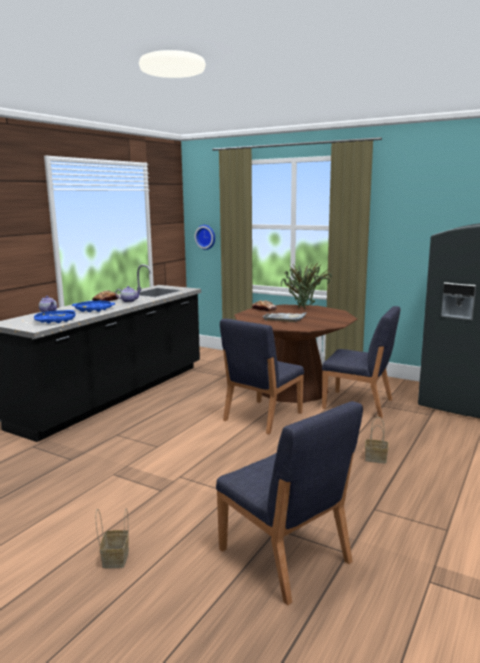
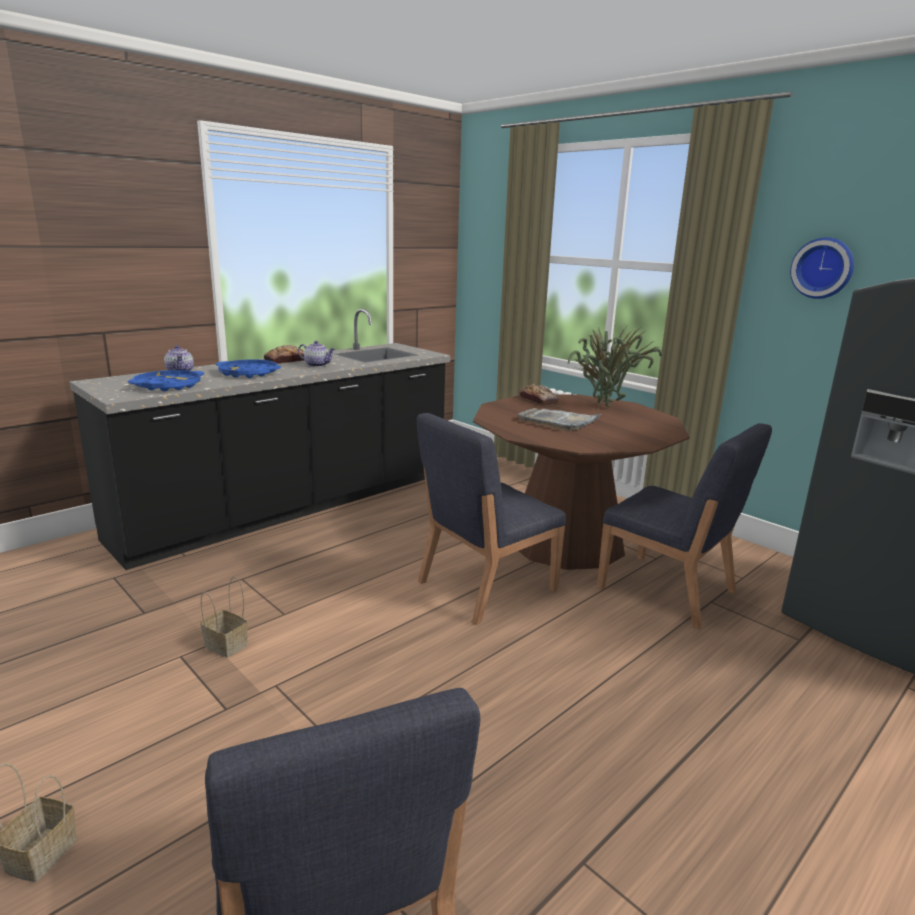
camera: 15 degrees right, 5 degrees up
wall clock [194,225,215,250] -> wall clock moved to [790,237,854,299]
basket [365,417,389,464] -> basket moved to [200,576,248,658]

